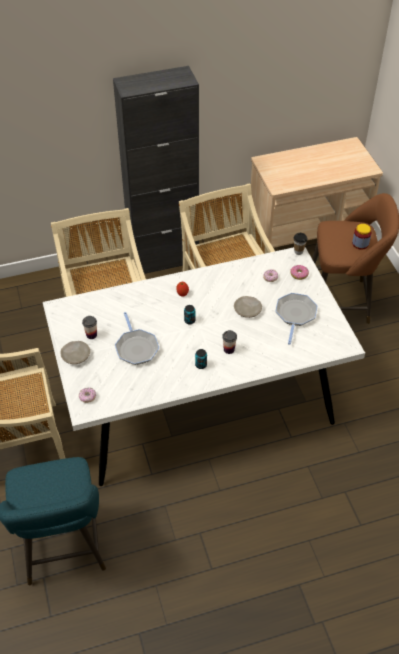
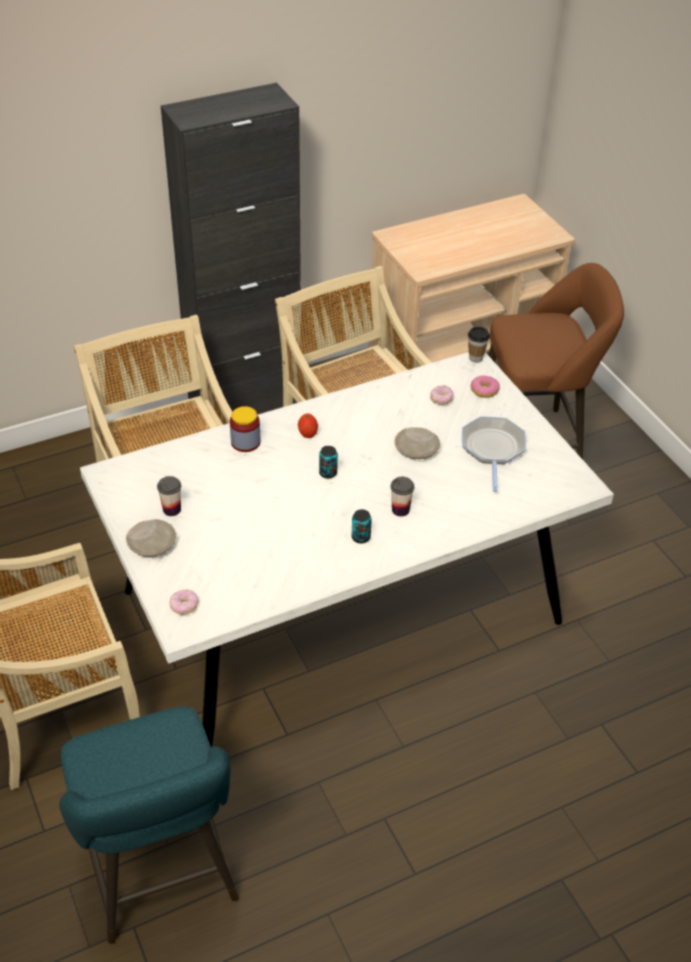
camera: 10 degrees left, 5 degrees down
frying pan [115,312,160,365] -> none
jar [352,224,372,250] -> jar moved to [230,406,260,452]

